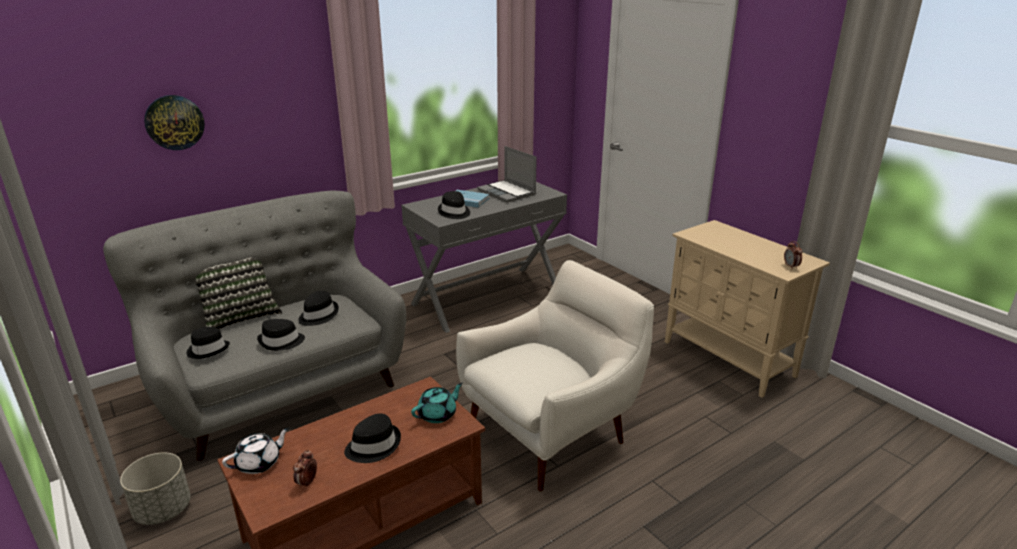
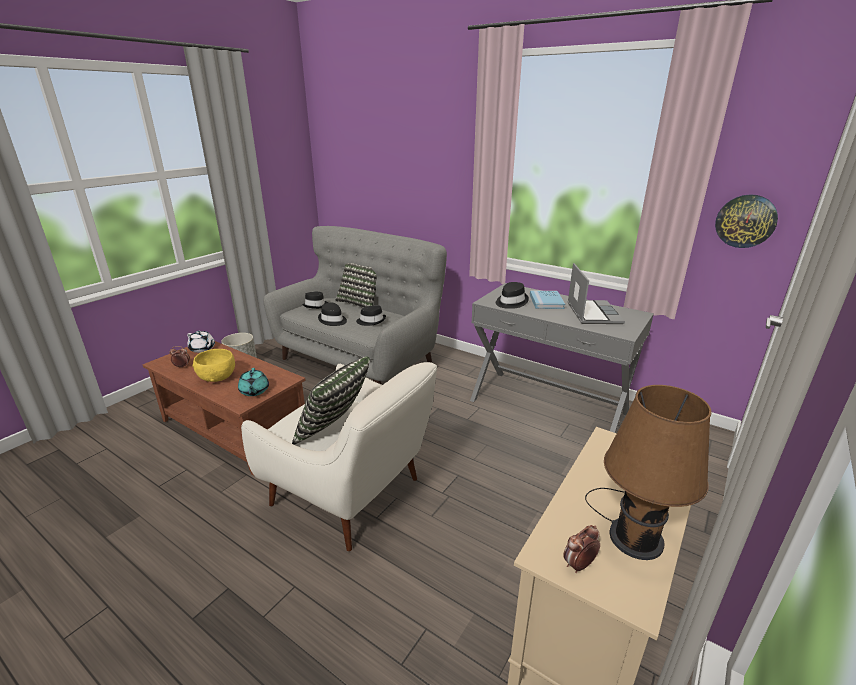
camera: 70 degrees right, 0 degrees up
wall clock [144,95,205,150] -> wall clock moved to [715,194,778,248]
black hat [344,413,401,463] -> yellow bowl [193,349,235,382]
turquoise teapot [411,383,463,423] -> turquoise teapot turned 45 degrees clockwise [238,368,269,396]
laptop [477,146,537,203] -> laptop turned 150 degrees clockwise [567,263,625,324]
none -> pillow [292,357,370,445]
none -> brown table lamp [585,385,711,560]

